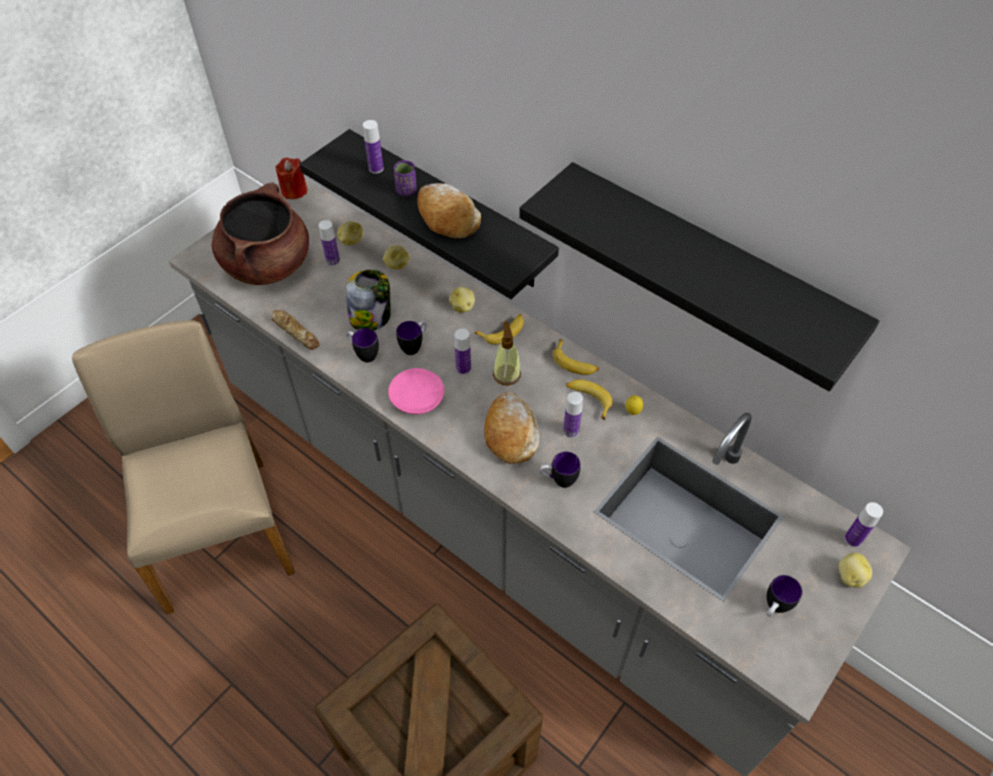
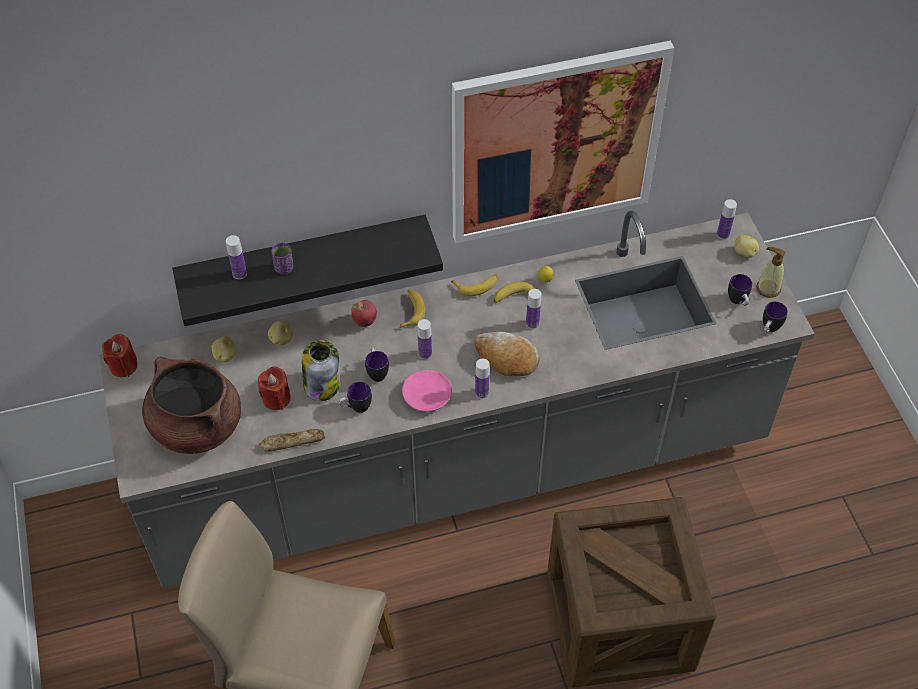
camera: 55 degrees left, 0 degrees up
bottle [319,220,340,266] -> bottle moved to [475,359,490,398]
bread [417,183,481,238] -> none
potato [449,287,475,313] -> apple [351,300,377,327]
soap dispenser [493,322,521,386] -> soap dispenser moved to [757,247,786,298]
black shelf [519,162,879,392] -> picture [452,41,674,244]
mug [540,452,581,488] -> mug moved to [763,302,788,332]
none -> red candle [258,366,291,410]

